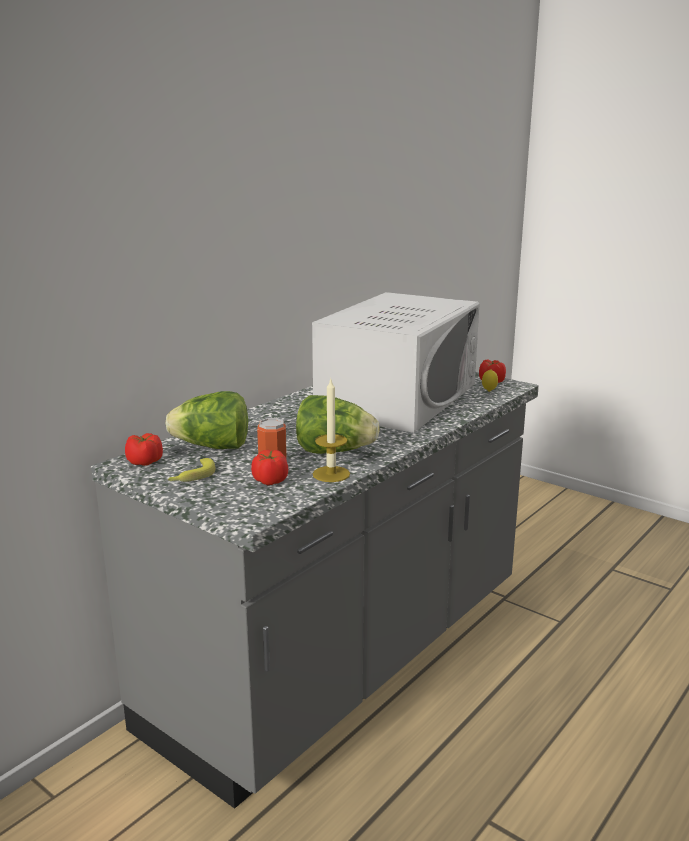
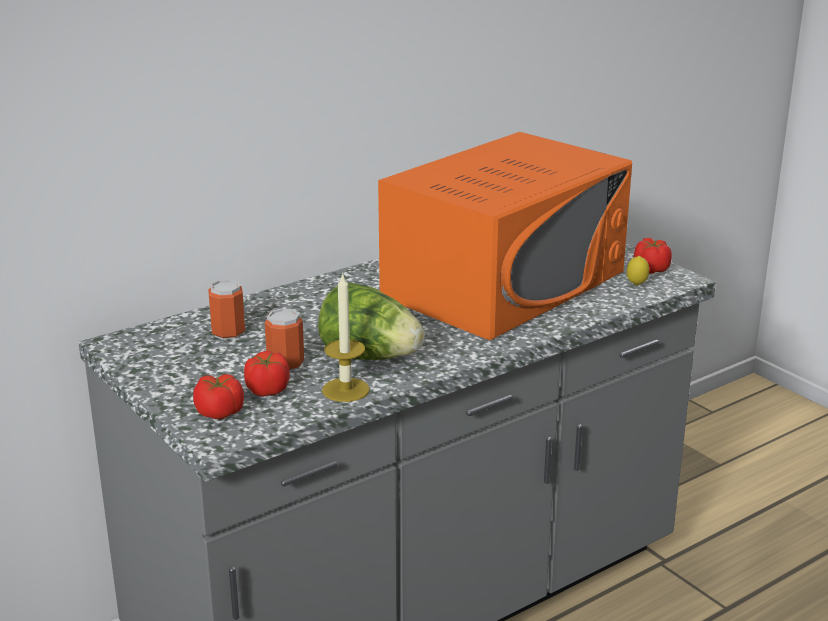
camera: 15 degrees right, 5 degrees up
tomato [125,433,163,466] -> tomato moved to [193,374,244,419]
lettuce [166,391,248,449] -> can [208,279,245,340]
banana [168,458,216,482] -> none
white microwave [312,292,479,433] -> orange microwave [378,132,632,341]

